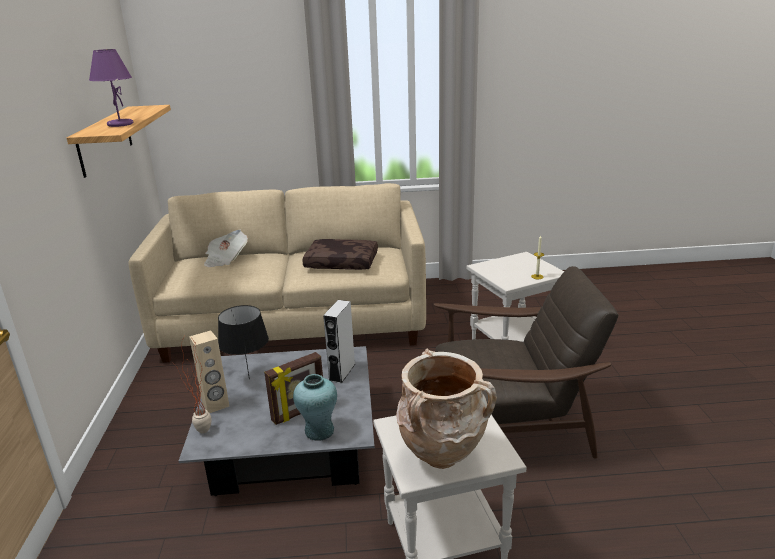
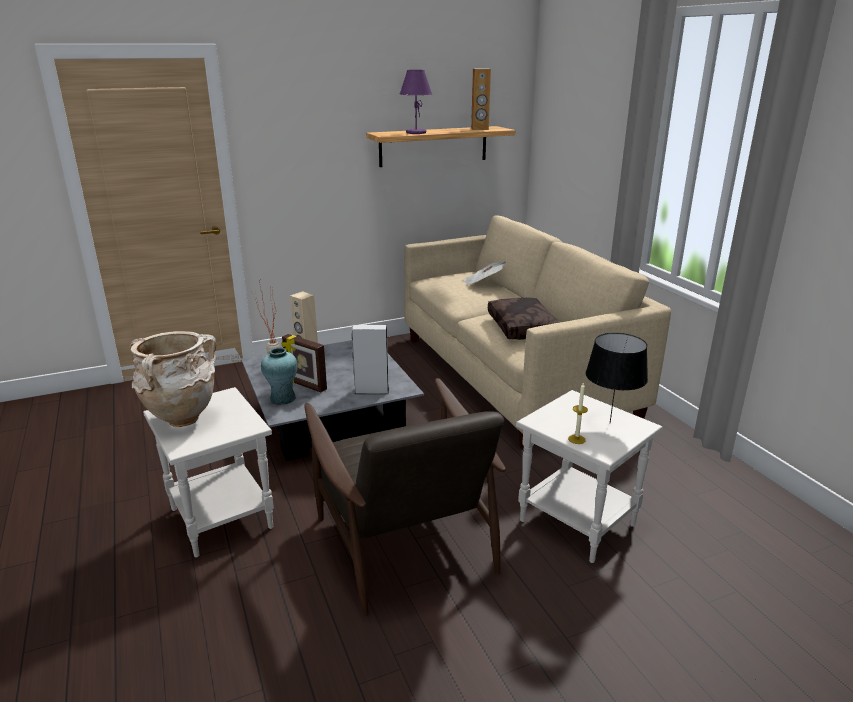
camera: 70 degrees right, 0 degrees up
black table lamp [218,305,269,379] -> black table lamp moved to [586,333,648,423]
none -> brown speaker [471,69,491,130]

